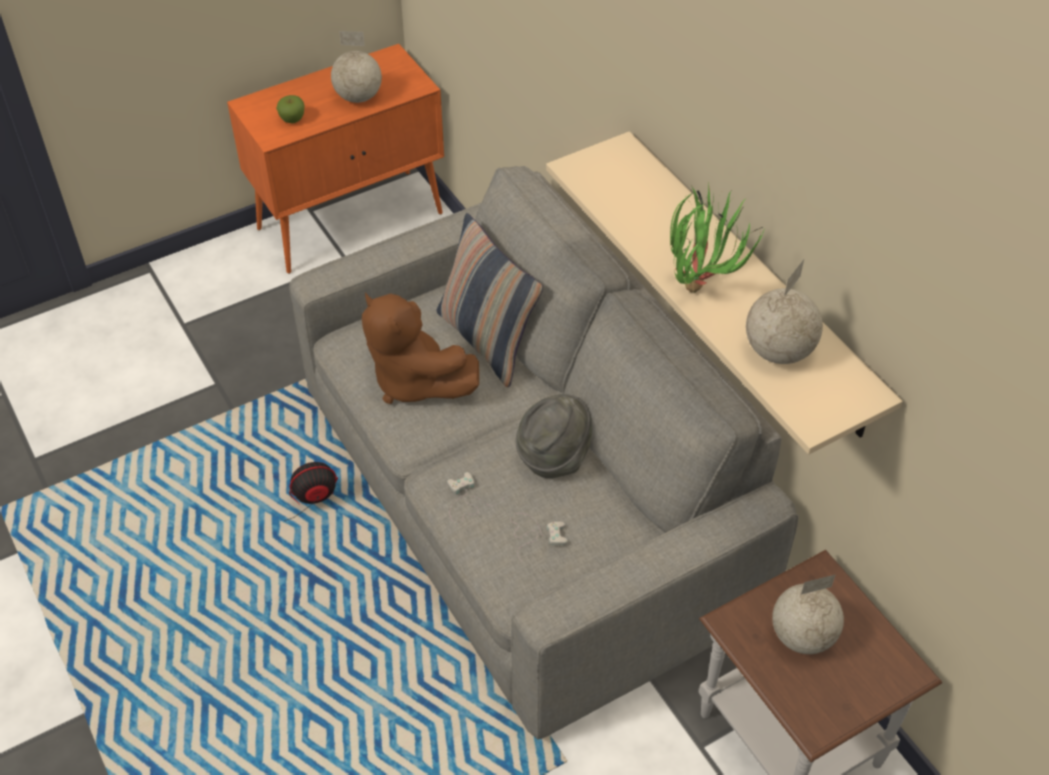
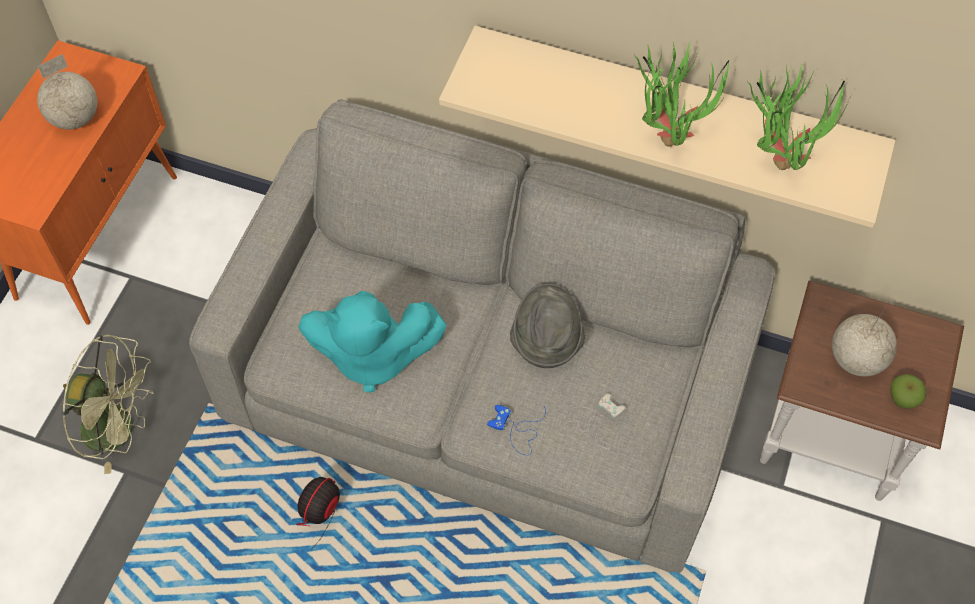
camera: 40 degrees left, 10 degrees up
apple [276,95,305,123] -> apple moved to [891,374,926,409]
brown plush toy [362,293,479,404] -> turquoise plush toy [298,291,447,393]
pillow [437,213,543,387] -> none
white game controller [447,472,504,523] -> blue game controller [487,405,546,455]
globe [746,260,823,364] -> potted plant [747,64,853,170]
none -> green fan [61,335,154,474]

